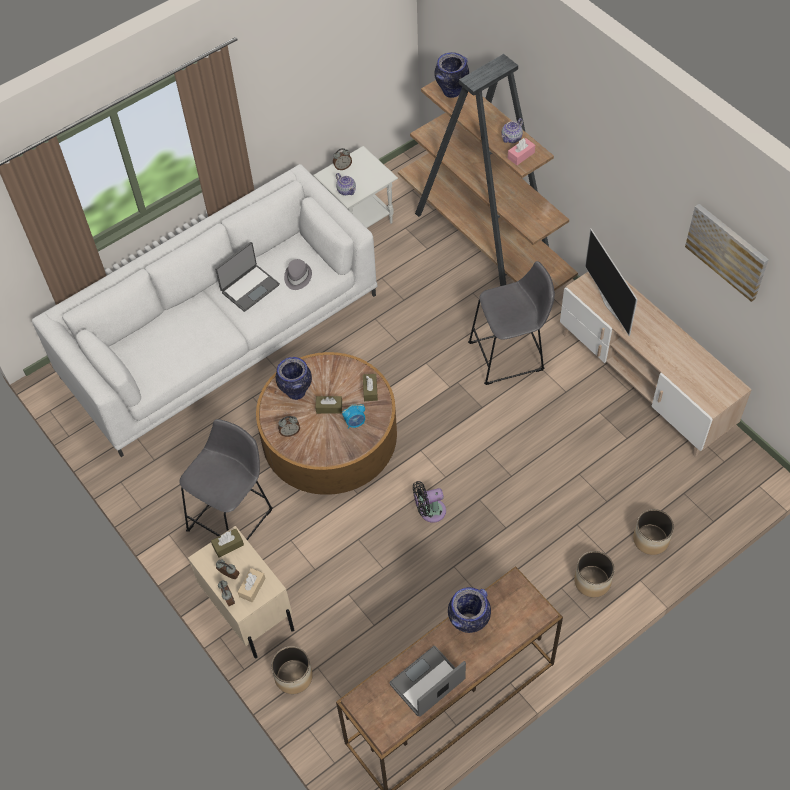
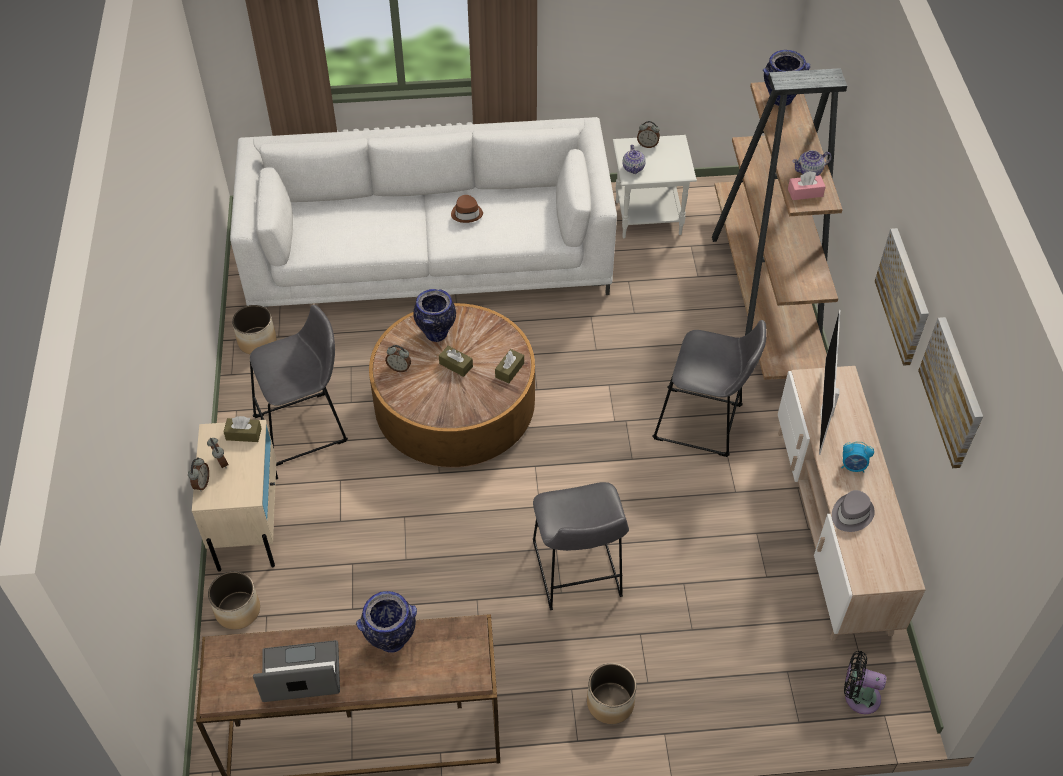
camera: 30 degrees right, 5 degrees down
laptop [215,242,280,312] -> brown hat [451,195,483,223]
beige tissue box [238,568,266,602] -> none
grey hat [284,259,312,290] -> grey hat moved to [832,490,875,532]
alarm clock [342,404,365,429] -> alarm clock moved to [841,441,874,473]
black fan [413,481,446,523] -> black fan moved to [844,651,887,714]
planter [633,509,674,555] -> planter moved to [232,305,276,354]
none -> grey stool [533,482,629,610]
none -> picture [875,228,929,366]

